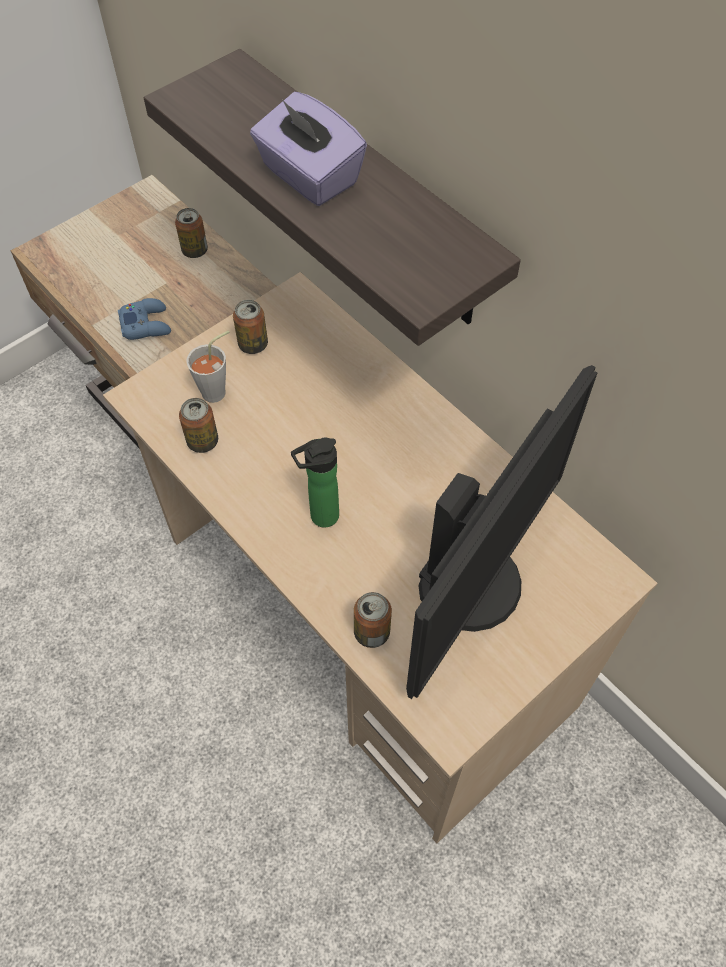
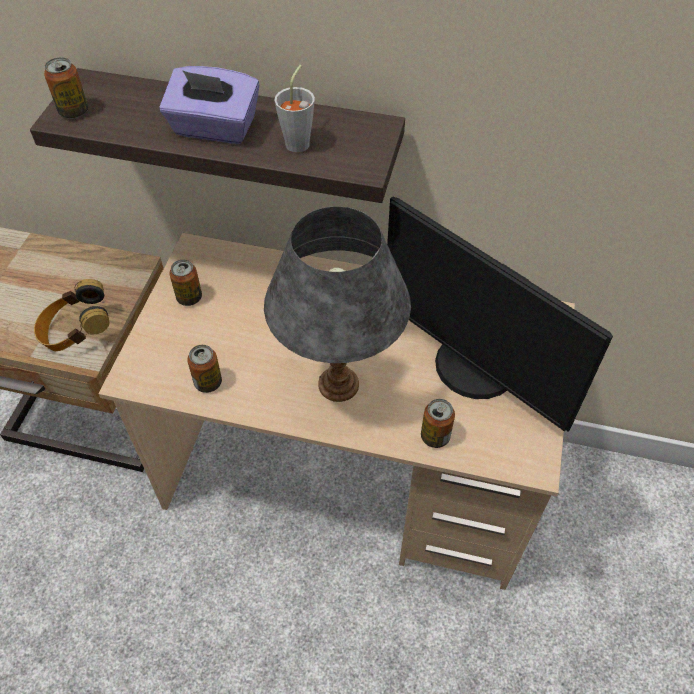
camera: 35 degrees left, 5 degrees down
blue game controller [118,298,171,340] -> headphones [34,279,109,351]
can [175,208,208,258] -> can moved to [44,57,88,119]
grey cup [186,330,230,403] -> grey cup moved to [274,65,315,153]
bottle [291,438,339,528] -> grey table lamp [264,206,411,402]
monitor [406,365,597,699] -> monitor turned 135 degrees clockwise [387,197,613,431]

